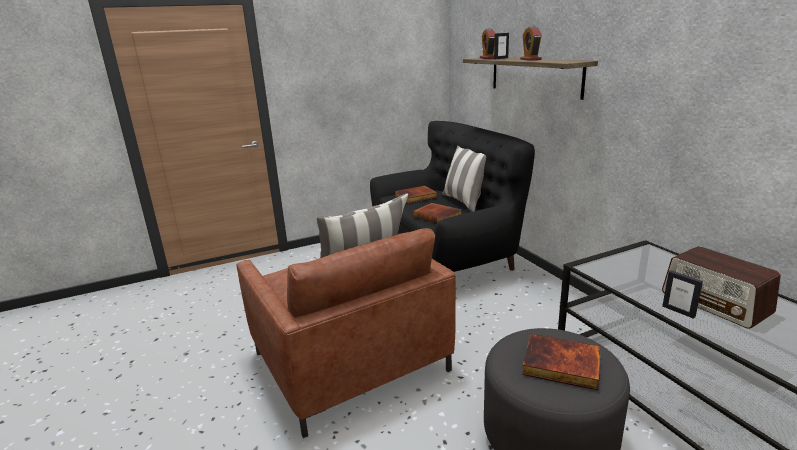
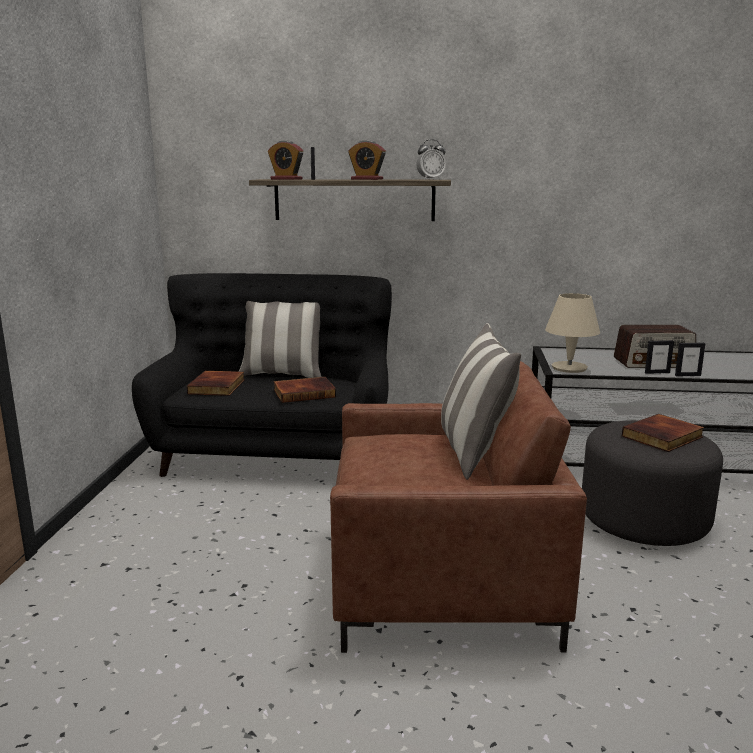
camera: 60 degrees left, 5 degrees down
none -> alarm clock [416,139,446,180]
none -> beige table lamp [545,293,600,373]
none -> picture frame [675,343,705,376]

